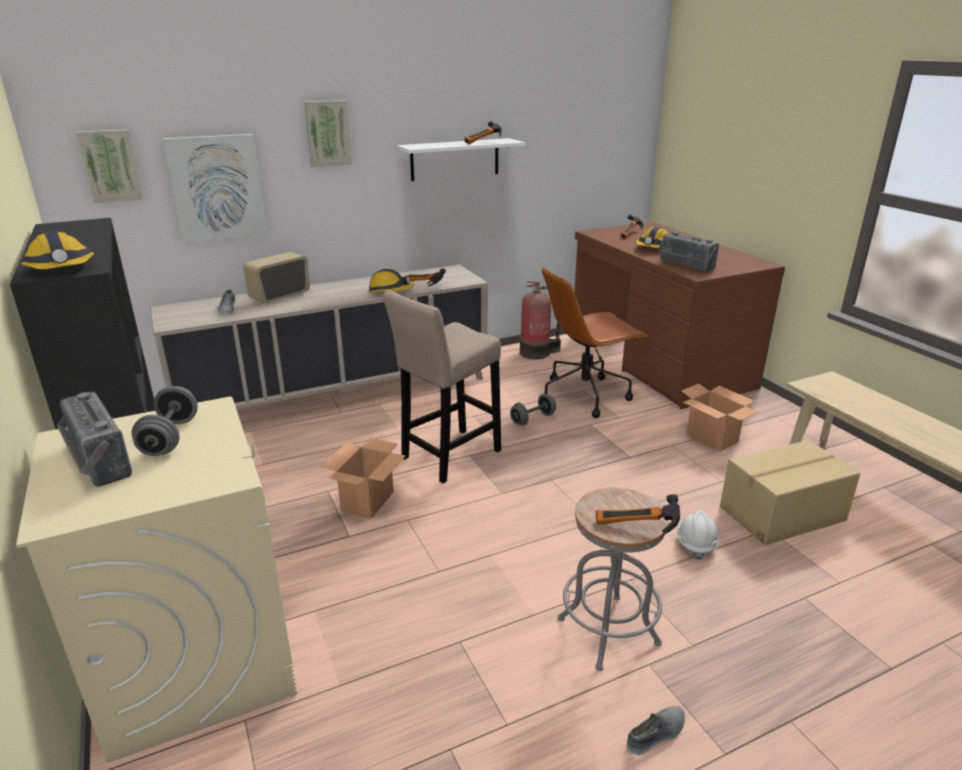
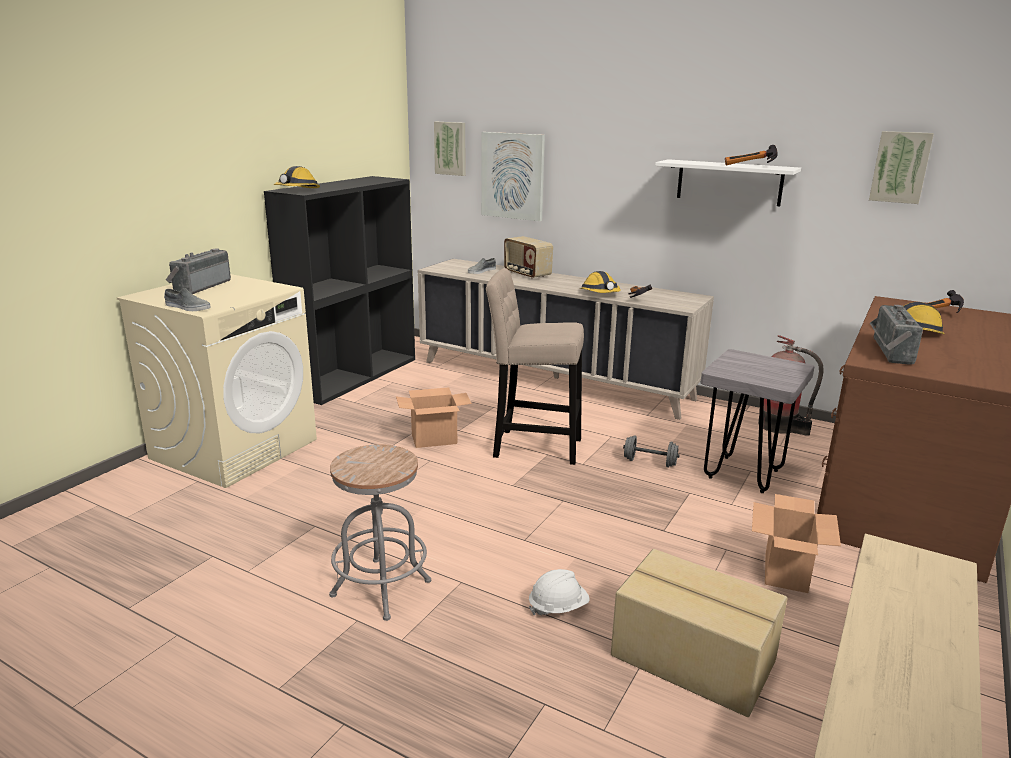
camera: 55 degrees right, 5 degrees down
grey dumbbell [131,386,198,456] -> none
radio [243,252,310,304] -> radio turned 135 degrees counterclockwise [504,236,553,279]
picture [304,100,352,167] -> picture moved to [869,131,934,204]
brown office chair [542,267,649,418] -> grey stool [700,349,814,493]
hammer [596,495,680,535] -> none
grey shoe [627,706,685,755] -> grey shoe moved to [164,288,211,311]

